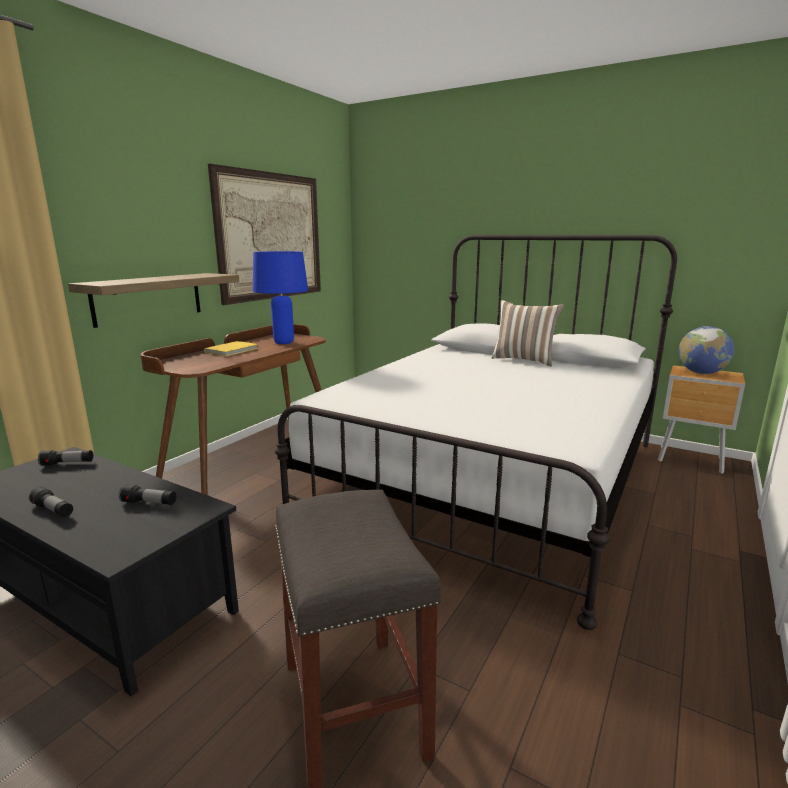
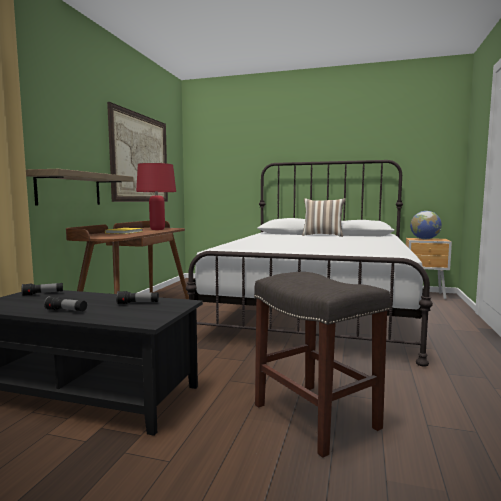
camera: 15 degrees left, 10 degrees down
blue table lamp [253,251,308,344] -> red table lamp [136,163,176,230]

